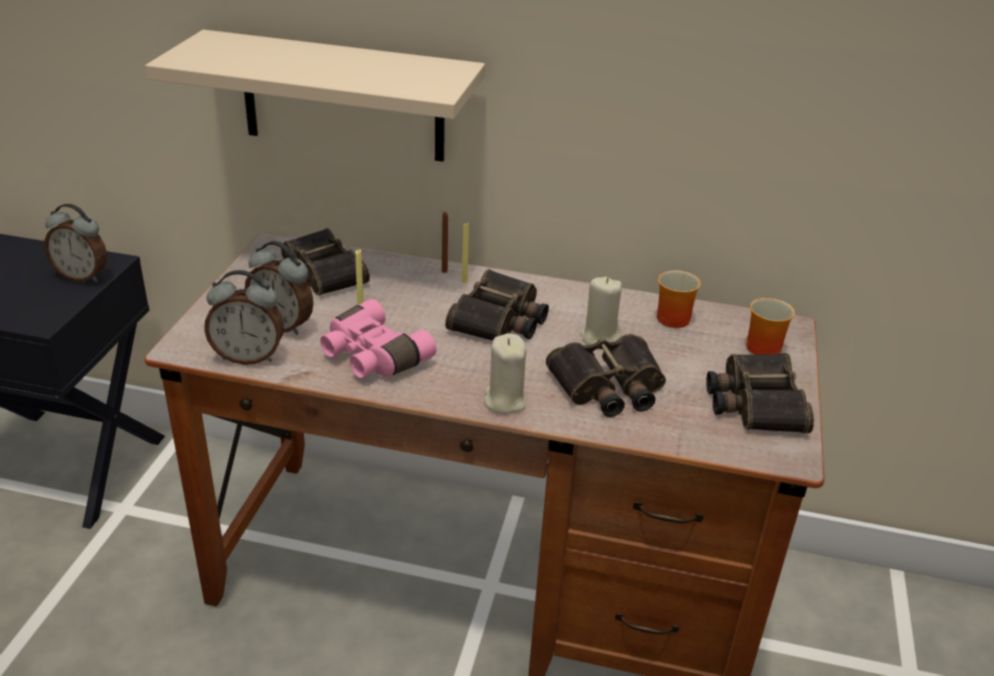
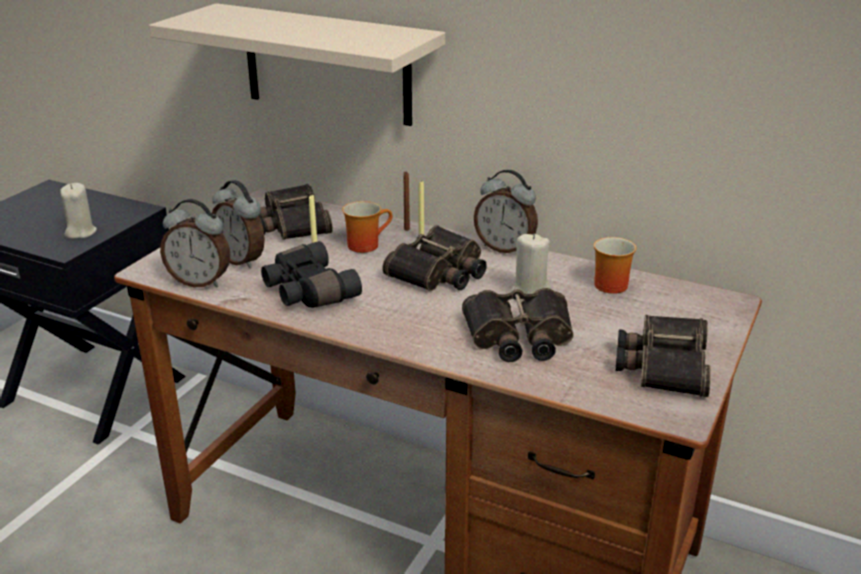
camera: 15 degrees right, 5 degrees down
alarm clock [44,204,107,282] -> alarm clock moved to [474,170,538,253]
pink binoculars [320,299,437,378] -> black binoculars [261,241,362,308]
beige candle [484,334,527,414] -> beige candle moved to [60,183,97,239]
mug [746,298,795,355] -> mug moved to [342,201,392,253]

